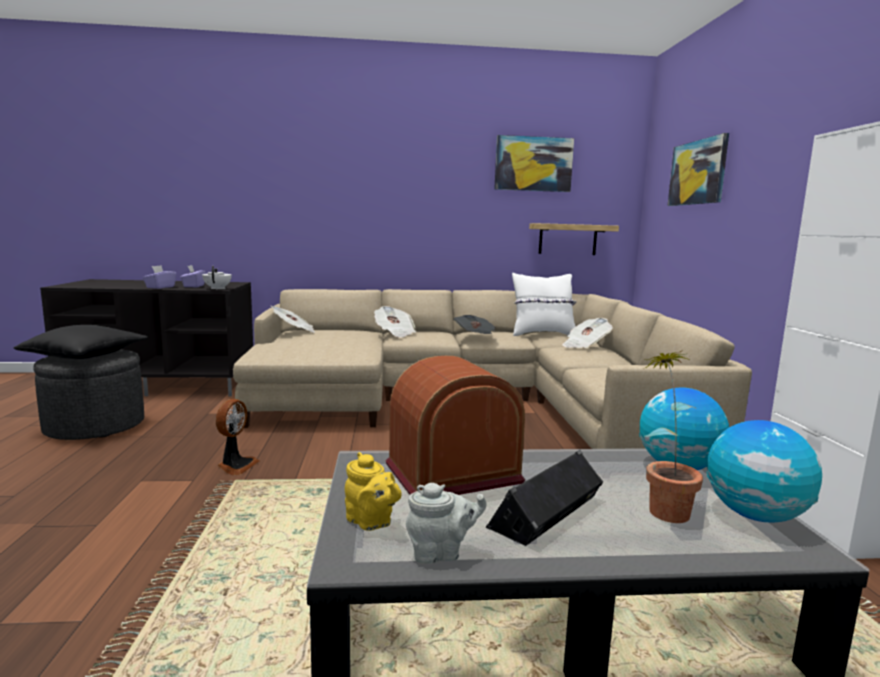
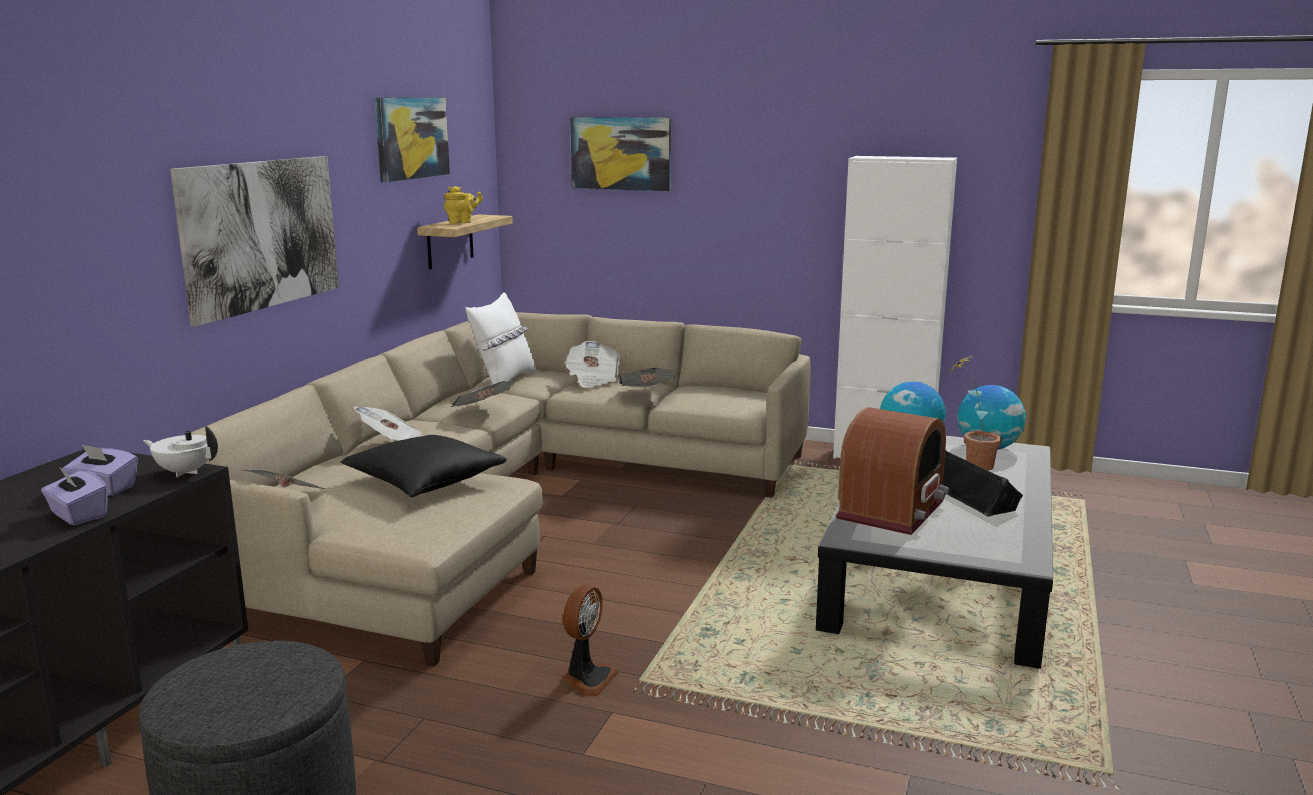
camera: 65 degrees left, 5 degrees up
black pillow [14,325,148,359] -> black pillow moved to [341,435,507,497]
fan [216,399,259,475] -> fan turned 75 degrees clockwise [562,584,620,697]
yellow teapot [345,452,402,531] -> yellow teapot moved to [444,186,483,224]
radio [386,356,525,495] -> radio turned 150 degrees counterclockwise [836,407,950,535]
grey teapot [406,483,486,564] -> none
none -> picture [170,156,339,327]
none -> newspaper [618,368,675,387]

